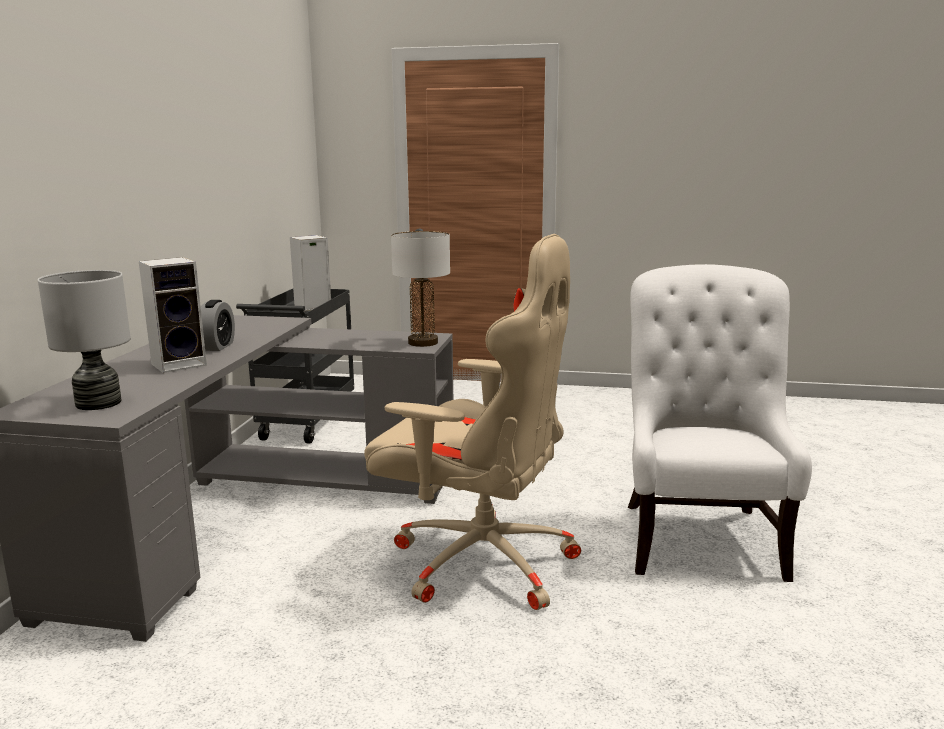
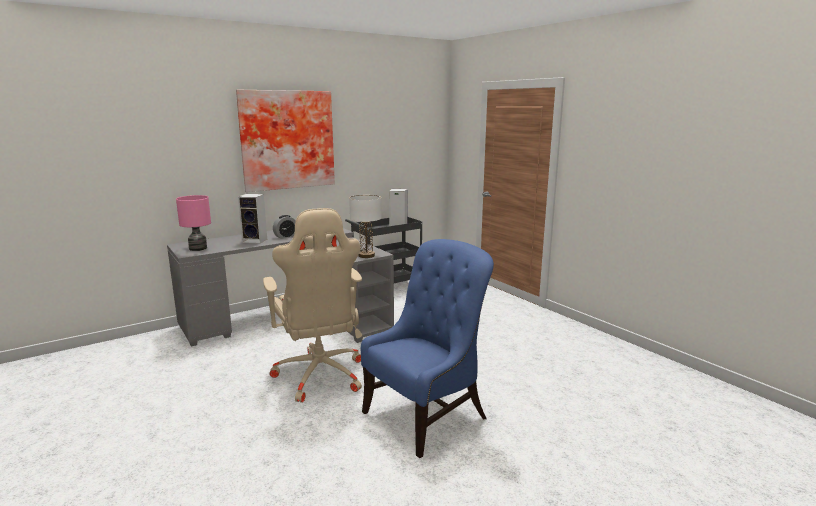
camera: 45 degrees right, 0 degrees up
grey table lamp [38,270,131,410] -> pink table lamp [176,195,211,251]
white chair [628,264,812,582] -> blue chair [361,239,494,458]
none -> picture [236,90,335,192]

